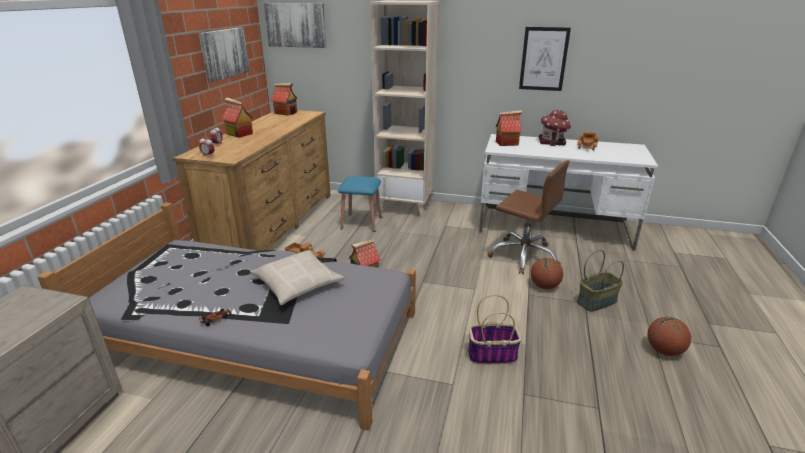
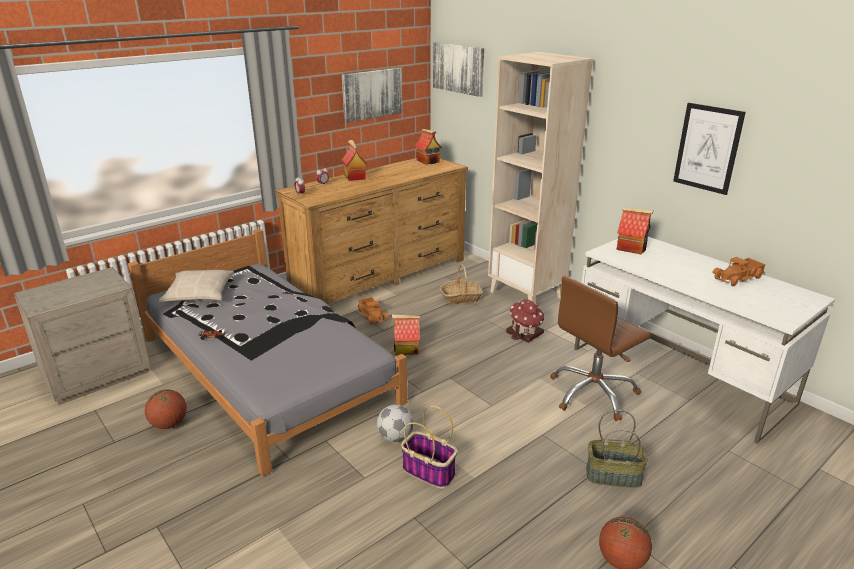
camera: 35 degrees right, 0 degrees up
beige pillow [250,250,345,305] -> beige pillow moved to [159,270,234,302]
blue stool [338,176,382,232] -> basket [440,264,483,304]
brown office chair [487,160,570,274] -> brown office chair turned 75 degrees clockwise [550,276,651,421]
basketball [531,258,563,289] -> basketball moved to [145,389,187,429]
toy house [539,110,571,146] -> toy house moved to [506,300,544,343]
none -> football [377,405,413,442]

